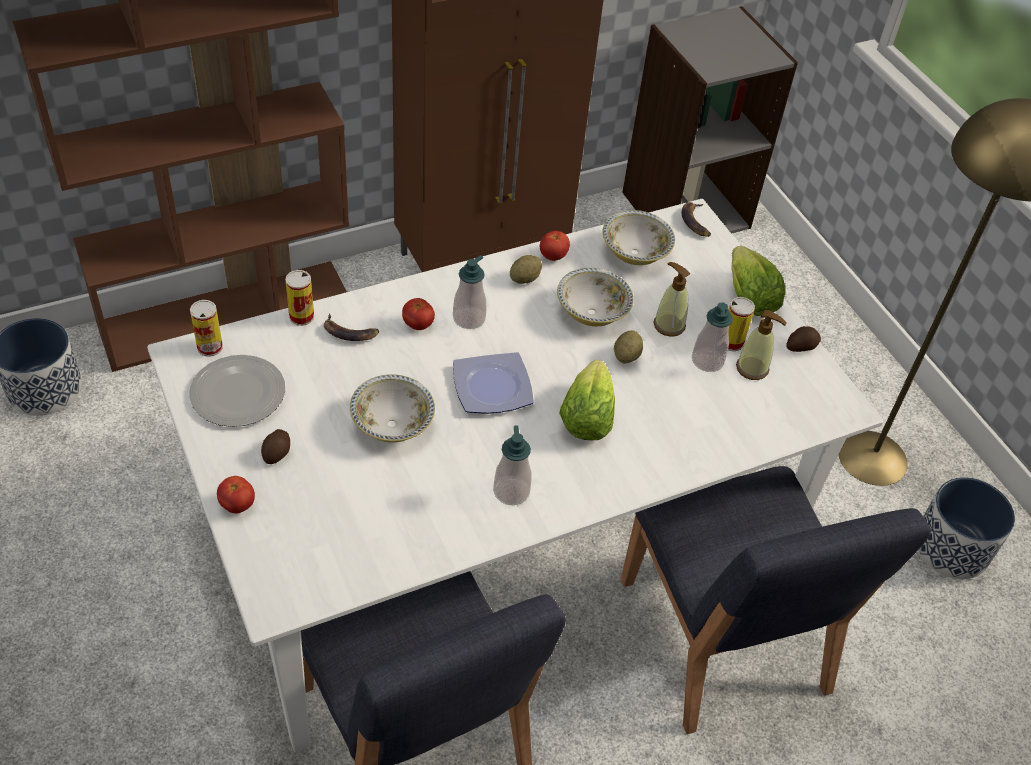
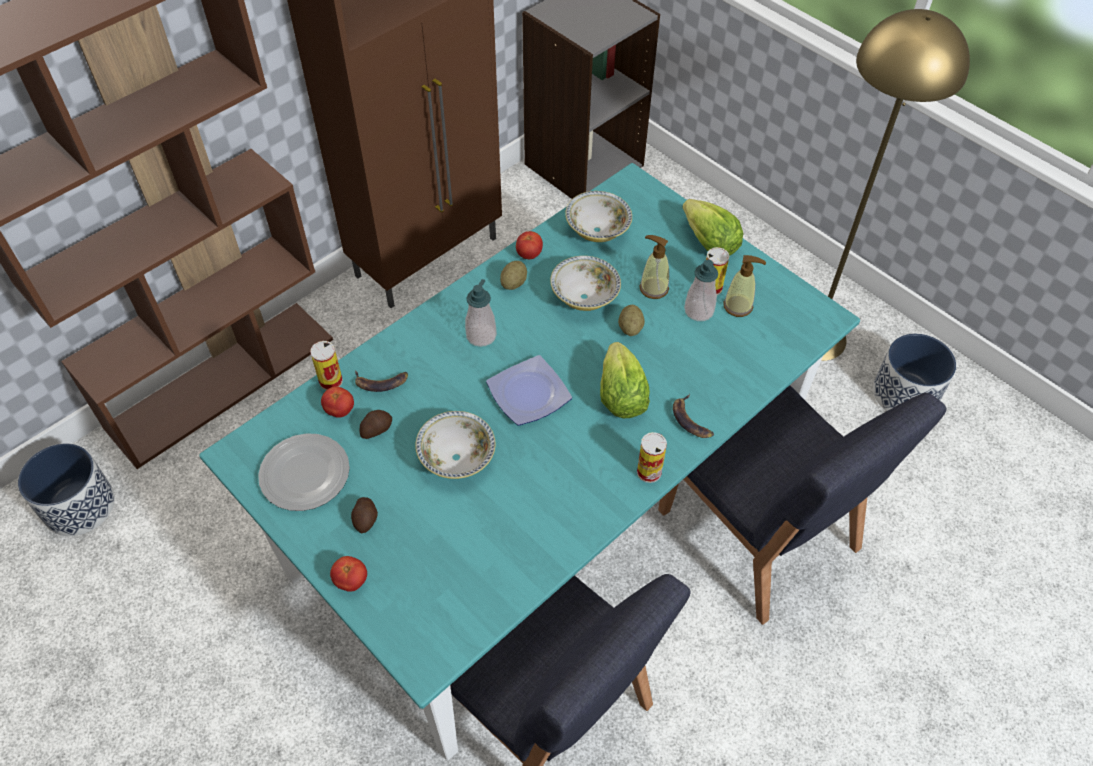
camera: 15 degrees left, 5 degrees up
white dining table [147,199,883,752] -> turquoise dining table [199,163,860,761]
can [190,300,223,357] -> can moved to [637,432,667,483]
tomato [402,298,435,330] -> tomato moved to [321,386,354,418]
soap dispenser [493,425,532,505] -> none
banana [682,202,711,237] -> banana moved to [673,394,714,438]
potato [786,326,821,352] -> potato moved to [359,410,392,439]

